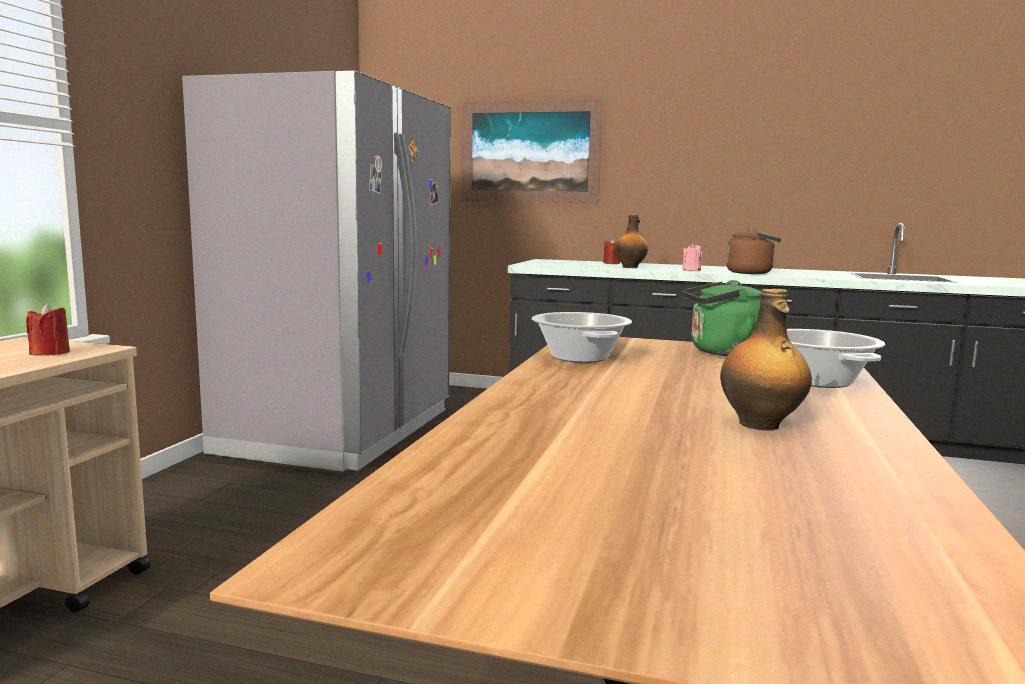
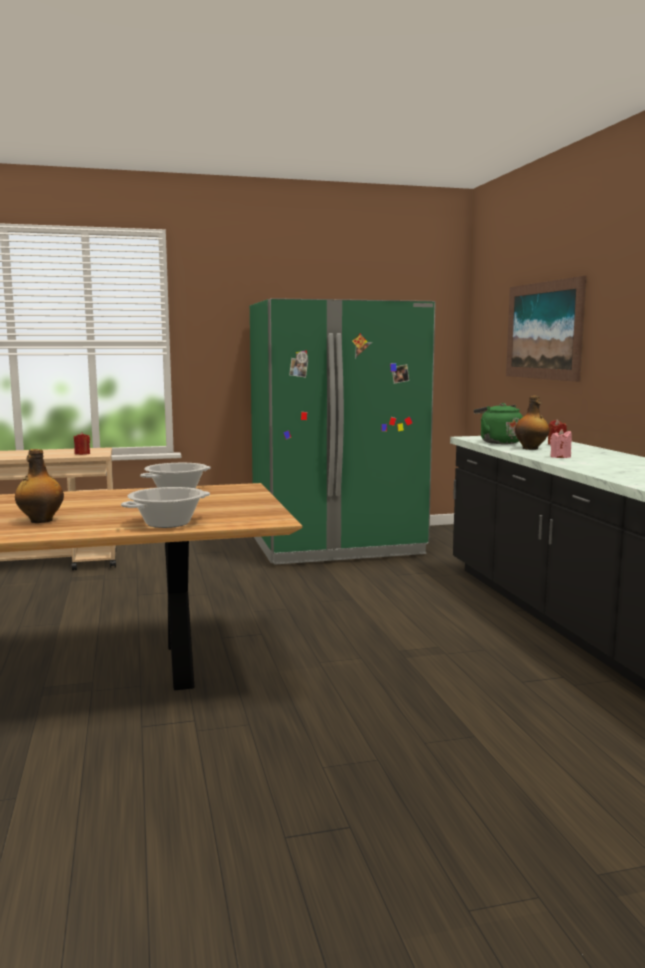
camera: 60 degrees right, 0 degrees up
grey fridge [182,70,451,472] -> green fridge [250,298,436,565]
green kettle [683,280,762,356] -> green kettle moved to [474,403,523,444]
brown kettle [726,228,781,274] -> none

